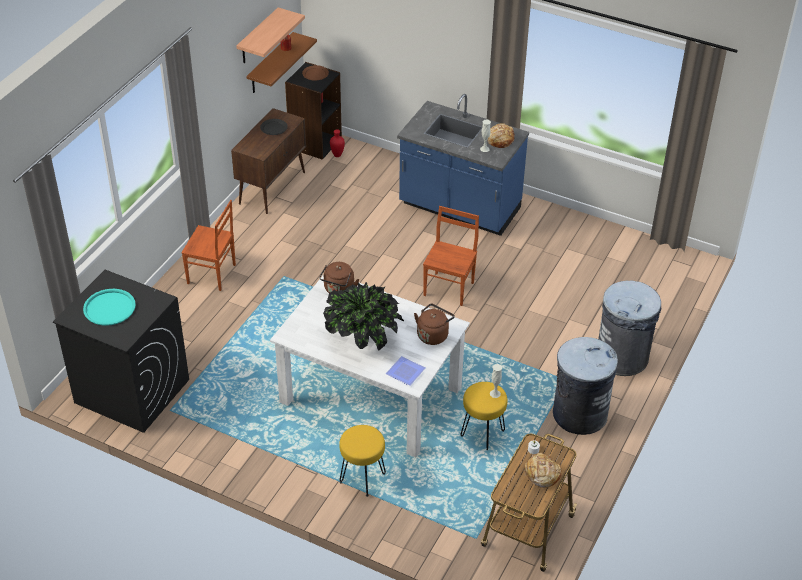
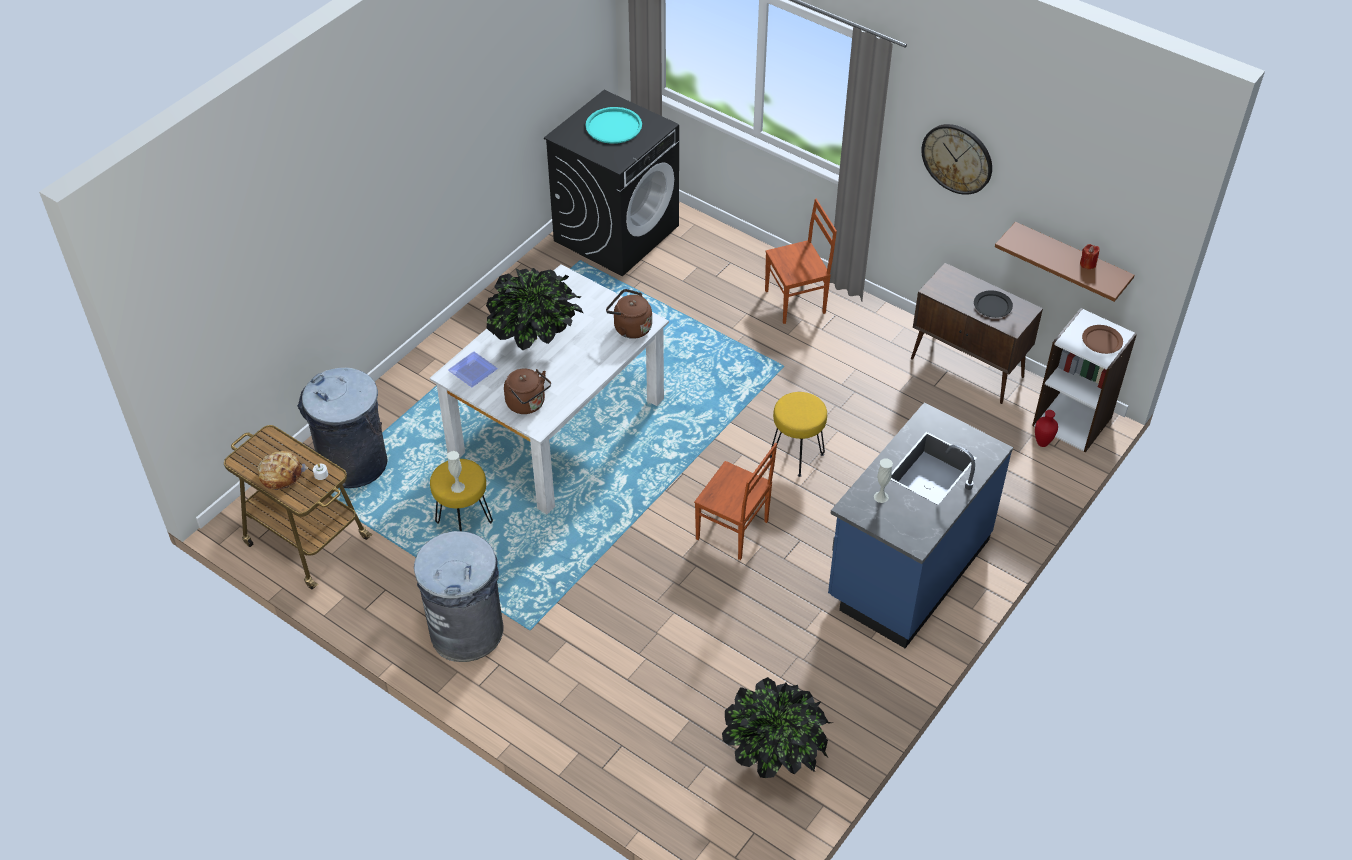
camera: 100 degrees right, 5 degrees up
brown chair [181,200,236,291] -> brown chair turned 135 degrees counterclockwise [765,199,837,324]
shelf [236,8,305,63] -> none
black bookcase [285,62,342,160] -> white bookcase [1032,308,1137,452]
yellow stool [339,425,386,497] -> yellow stool moved to [770,392,827,477]
bread [487,123,514,148] -> none
grey trash can [598,281,661,376] -> grey trash can moved to [297,368,388,488]
none -> potted plant [722,677,832,778]
none -> wall clock [921,124,992,195]

